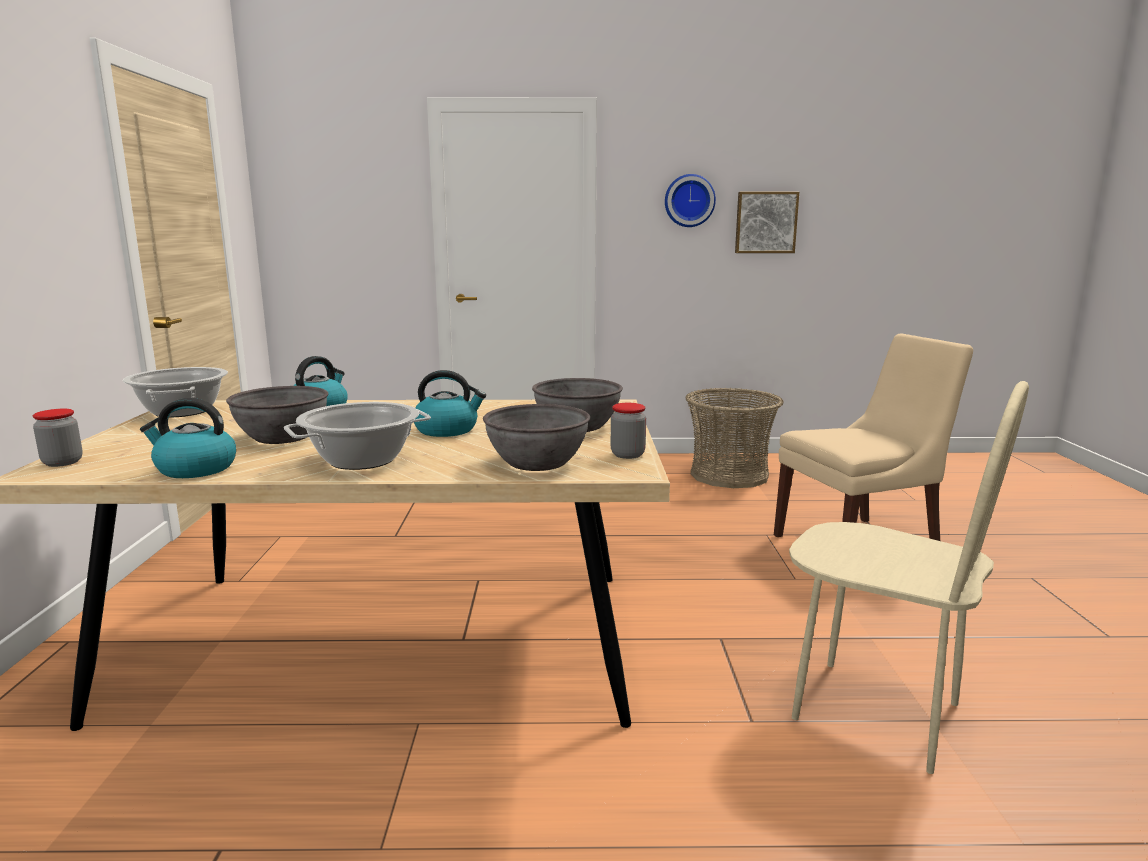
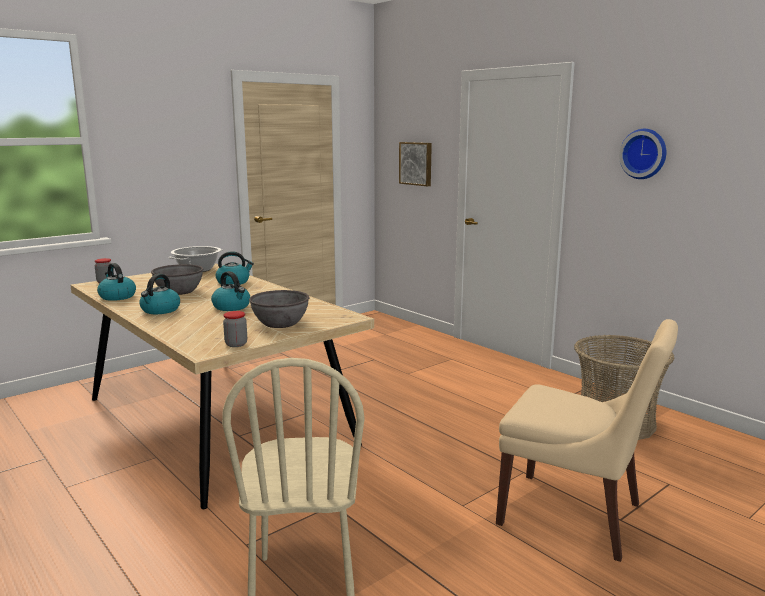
camera: 50 degrees right, 0 degrees up
cooking pot [284,402,431,470] -> kettle [140,274,180,314]
grey bowl [483,404,590,471] -> none
picture [735,192,799,253] -> picture moved to [399,142,432,186]

